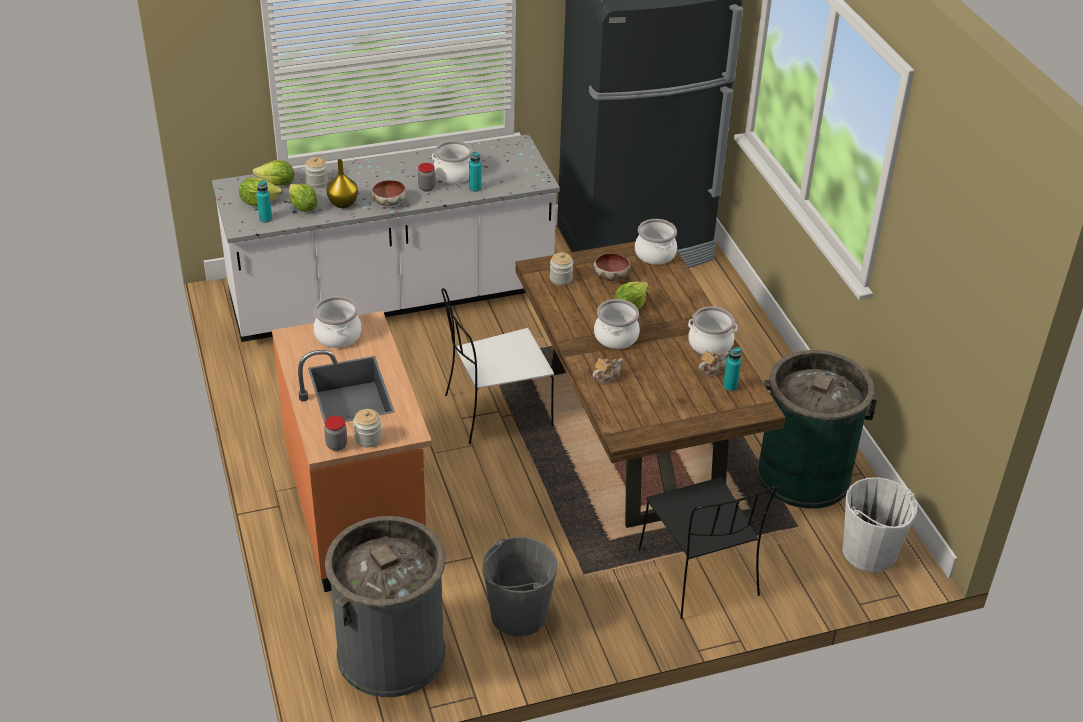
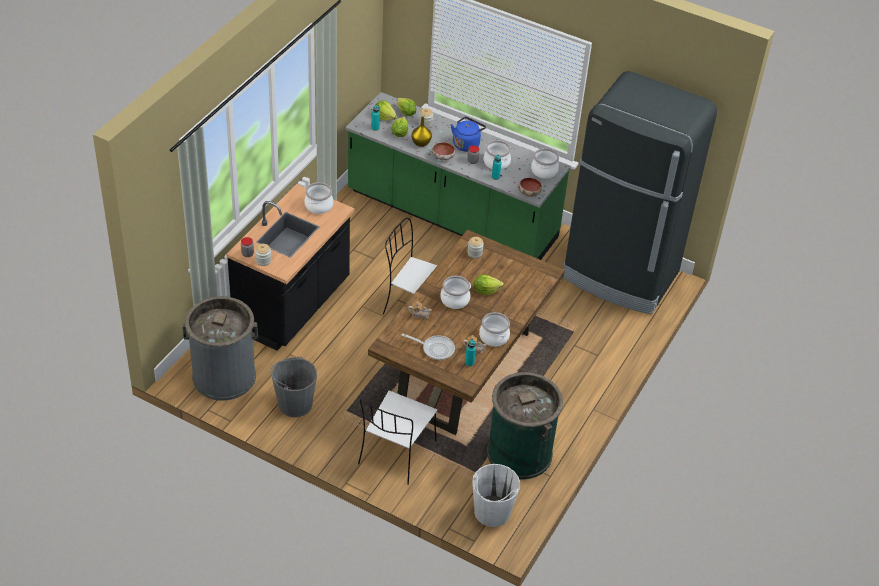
camera: 45 degrees right, 5 degrees up
white counter [212,134,560,342] -> green counter [346,92,571,260]
orange counter [272,311,432,592] -> black counter [226,184,355,351]
bowl [593,253,631,281] -> bowl moved to [518,178,542,197]
cooking pot [635,219,677,265] -> cooking pot moved to [531,148,559,179]
black chair [638,477,778,619] -> white chair [358,391,437,485]
none -> frying pan [402,333,455,360]
none -> blue kettle [451,117,486,152]

